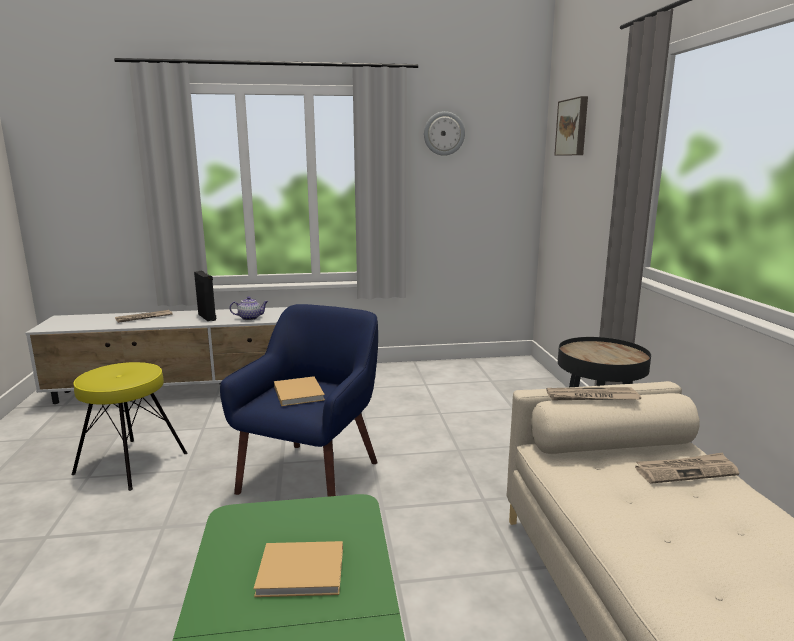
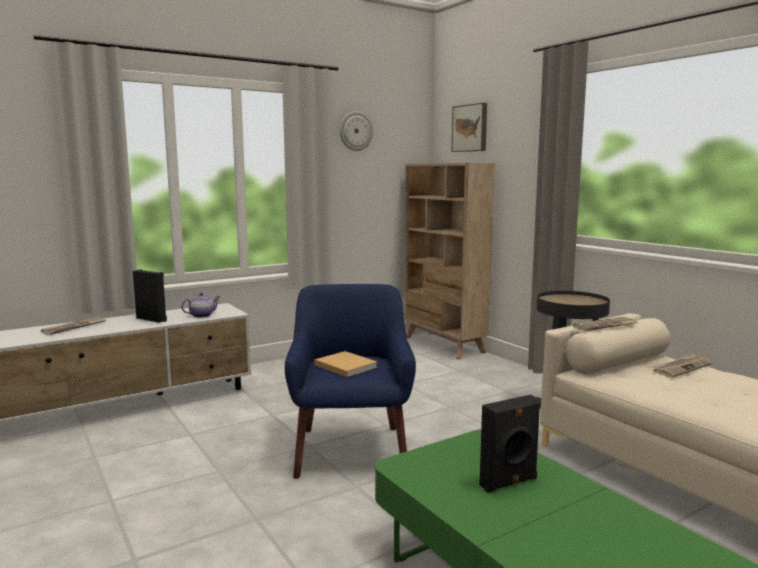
camera: 25 degrees left, 5 degrees down
yellow stool [72,362,187,491] -> none
beige book [254,541,343,597] -> black speaker [479,395,541,493]
none -> beige bookcase [404,163,495,359]

